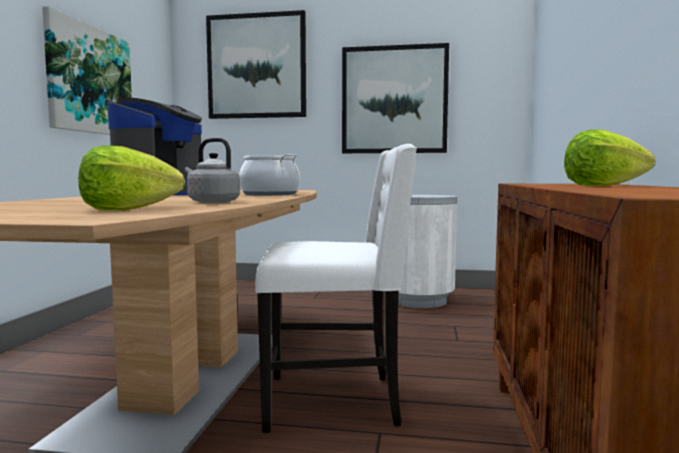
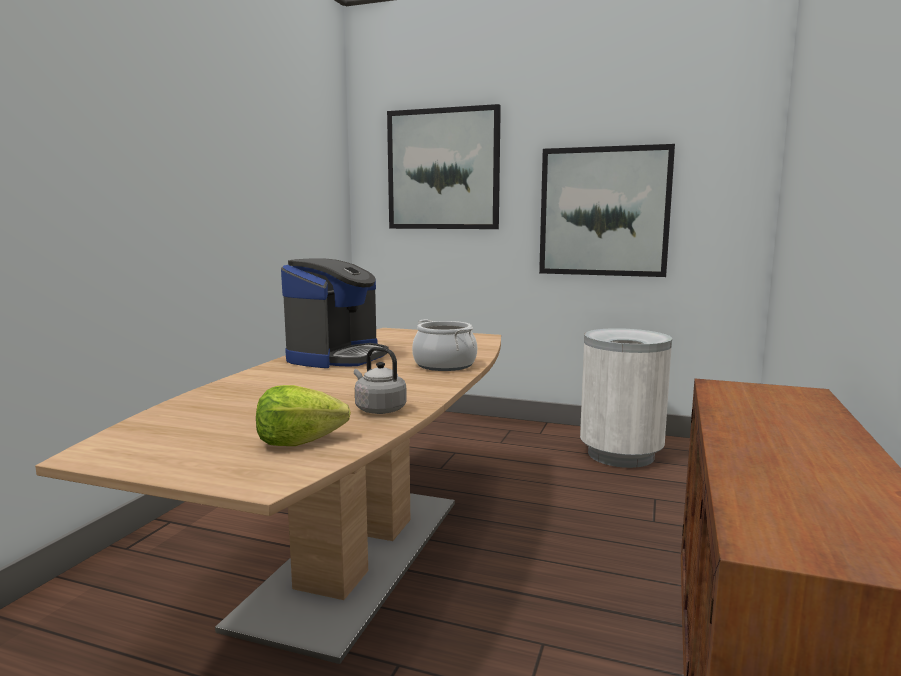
camera: 10 degrees right, 5 degrees up
picture [42,6,132,135] -> none
white chair [255,144,417,433] -> none
lettuce [564,130,655,186] -> none

